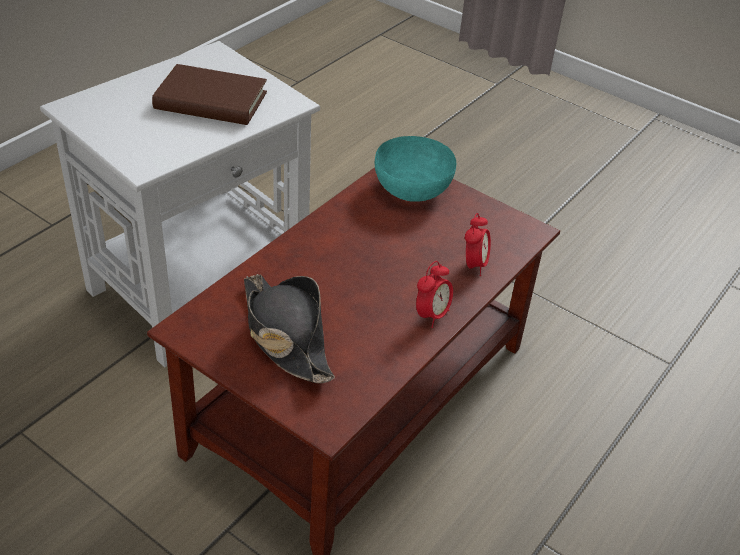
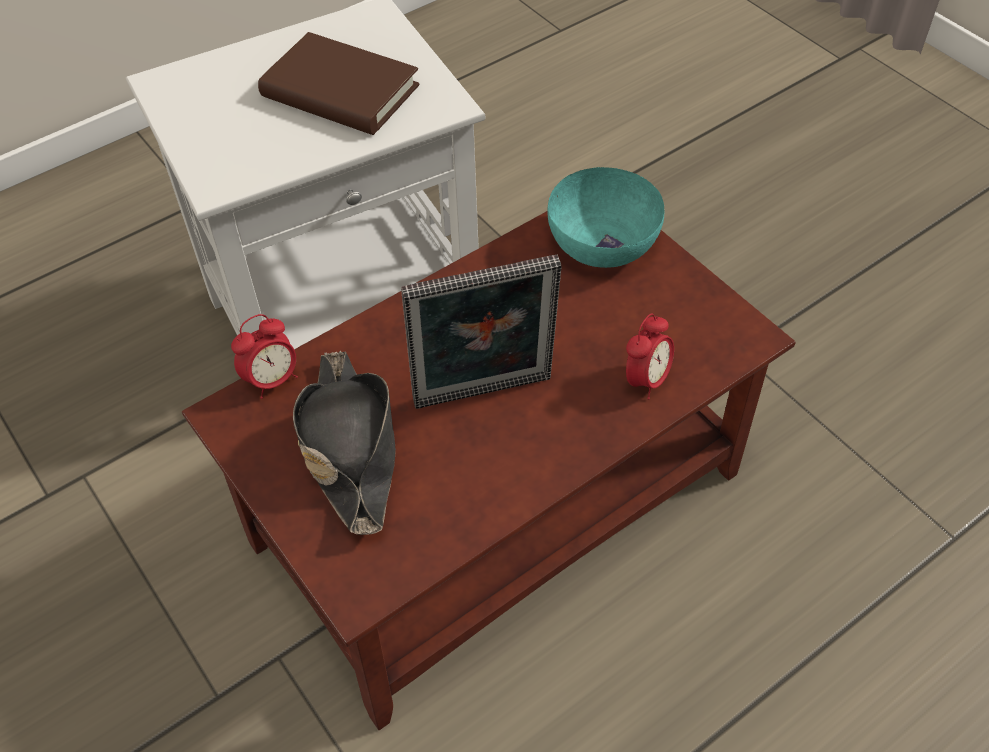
camera: 20 degrees right, 10 degrees up
alarm clock [416,261,453,328] -> alarm clock moved to [231,314,298,399]
none -> picture frame [401,255,562,409]

